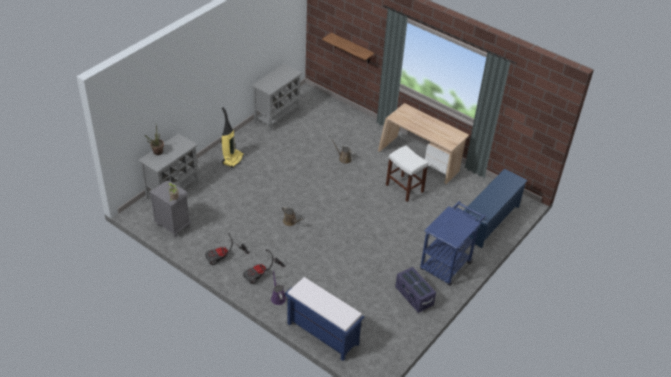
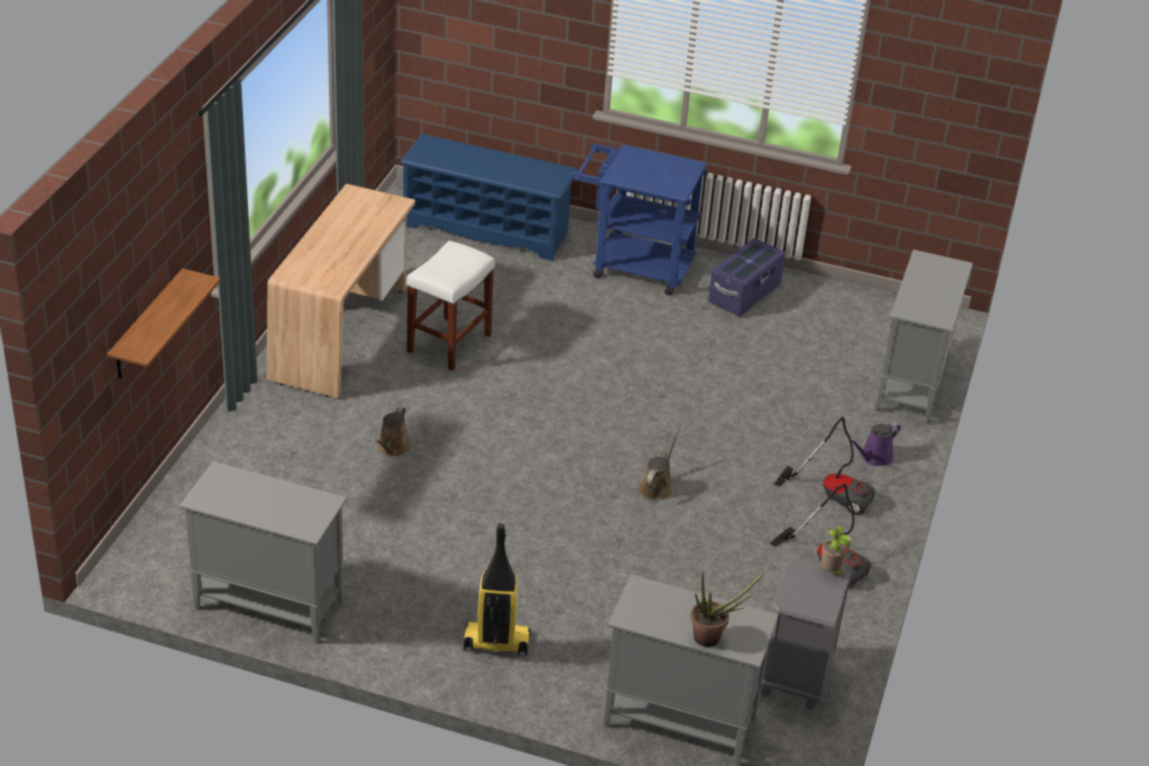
camera: 110 degrees left, 5 degrees down
blue bench [285,277,364,361] -> grey cabinet [875,250,973,424]

